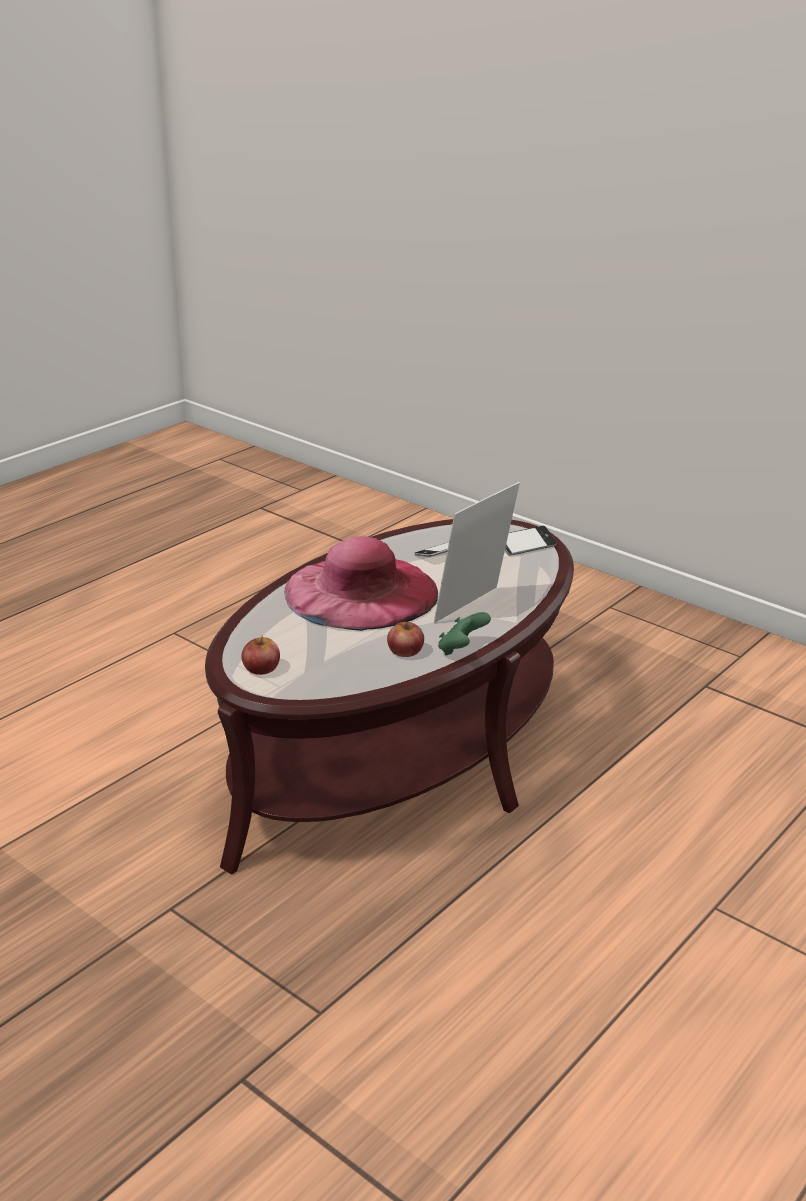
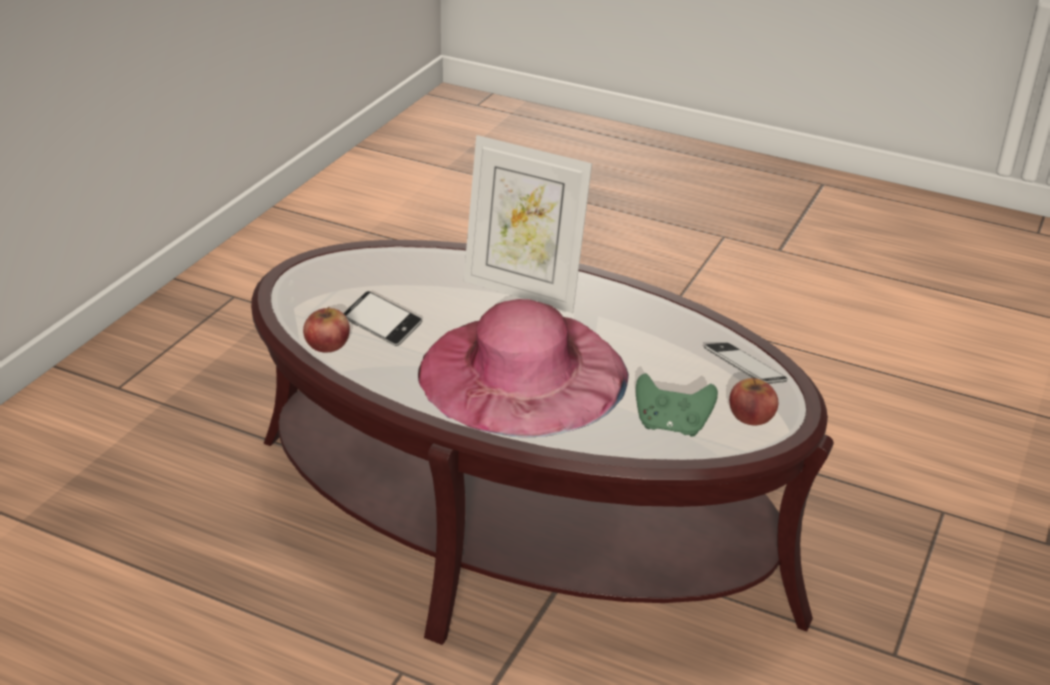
camera: 105 degrees left, 5 degrees up
apple [387,622,424,657] -> apple moved to [303,307,350,353]
green game controller [438,612,491,656] -> green game controller moved to [636,373,718,436]
phone [505,526,557,555] -> phone moved to [704,343,787,384]

